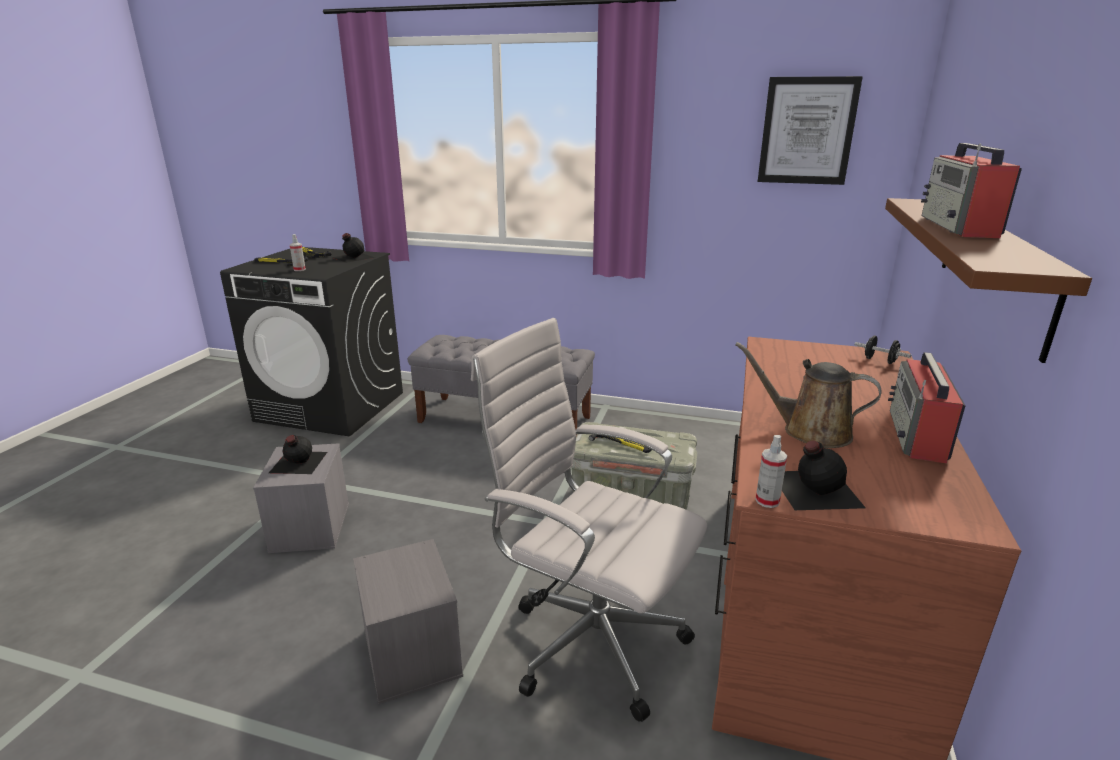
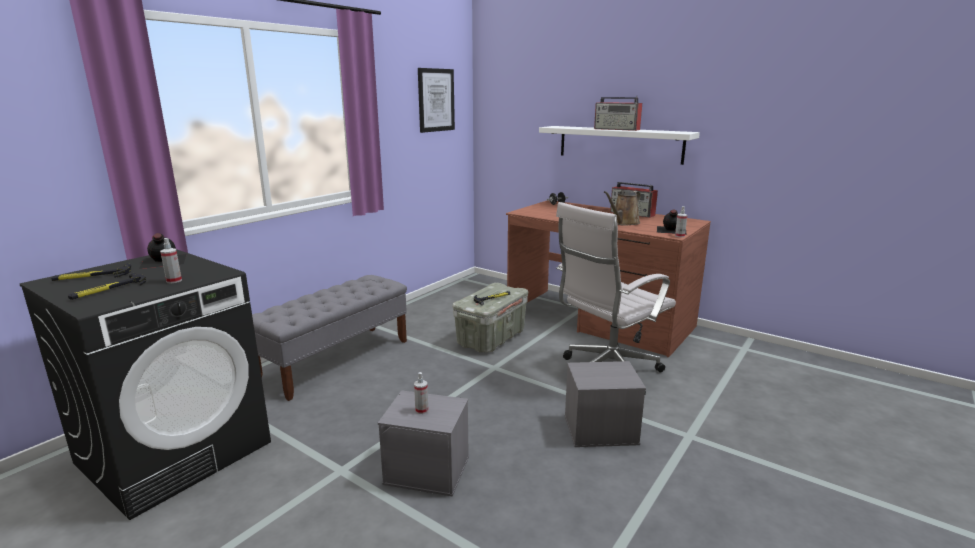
camera: 70 degrees left, 5 degrees down
black bottle [269,435,327,474] -> spray bottle [414,372,428,414]
brown shelf [885,198,1092,363] -> white shelf [539,126,700,165]

